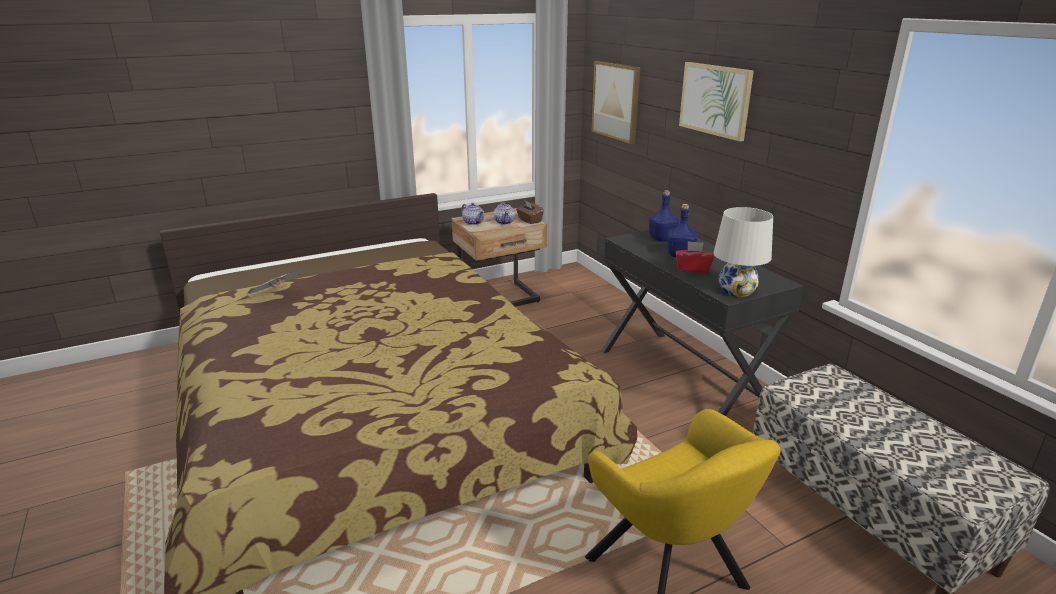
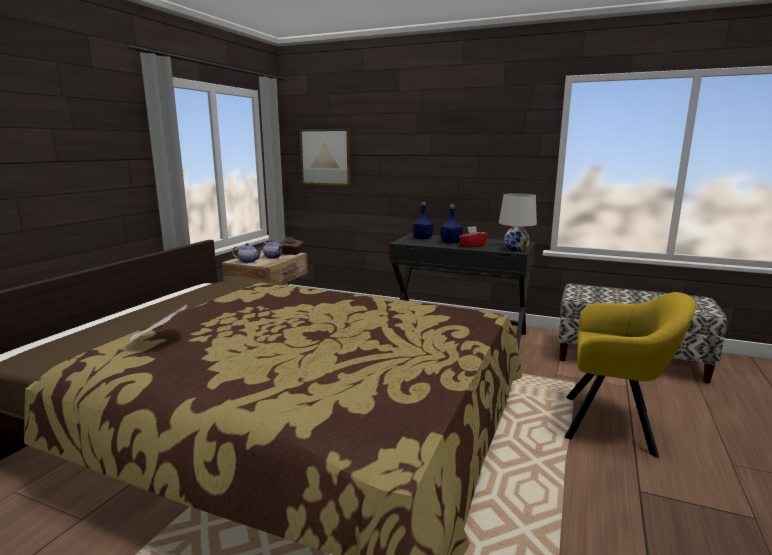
camera: 40 degrees left, 10 degrees down
picture [679,62,754,142] -> none

